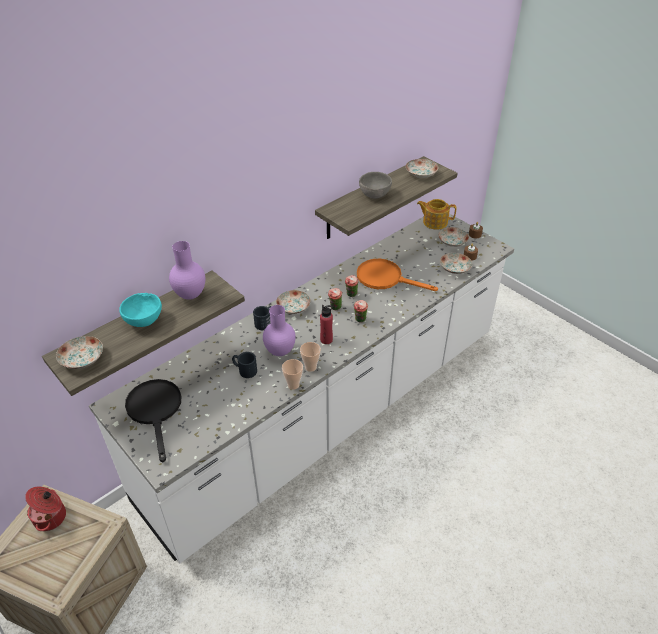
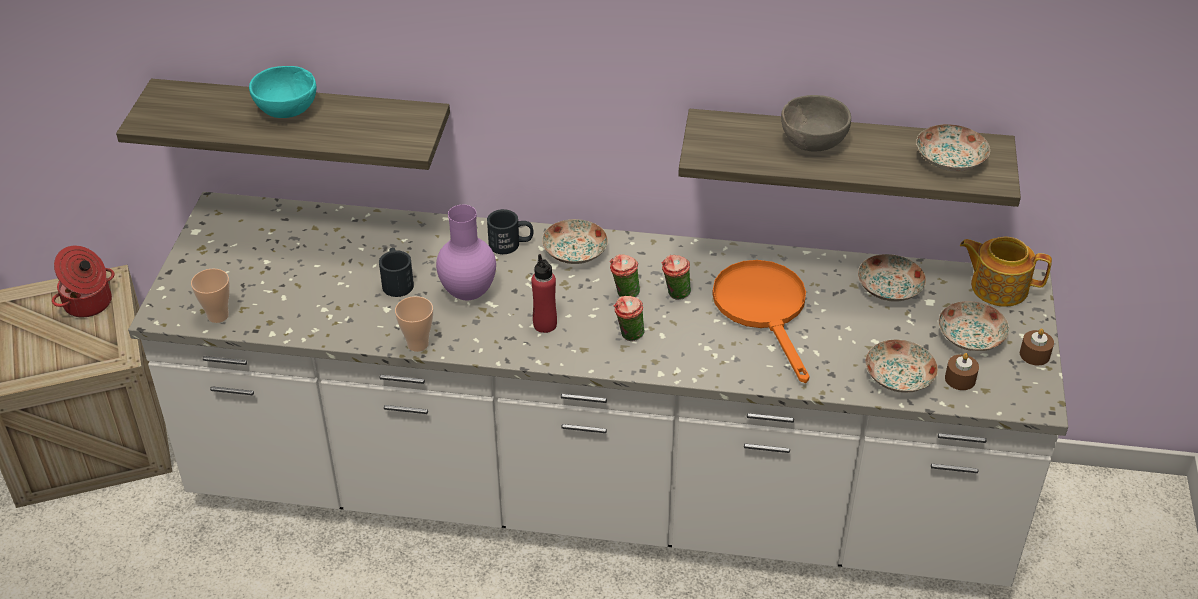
camera: 50 degrees right, 0 degrees up
plate [56,336,103,369] -> plate moved to [858,254,926,302]
black frying pan [125,379,181,462] -> none
purple vase [169,241,205,300] -> none
cup [300,342,321,372] -> cup moved to [191,268,230,323]
teapot [417,199,456,229] -> teapot turned 45 degrees counterclockwise [960,237,1052,307]

